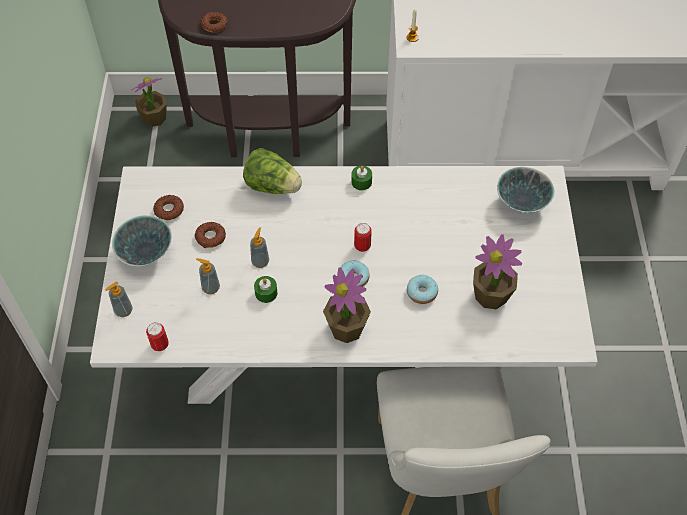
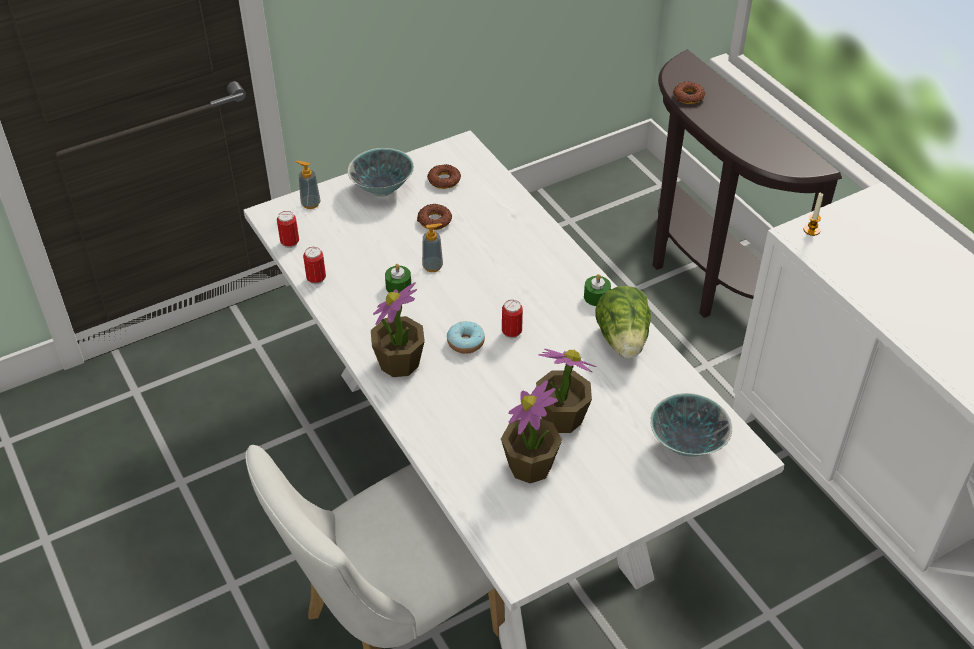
camera: 60 degrees right, 10 degrees down
potted plant [132,77,167,127] -> potted plant moved to [536,349,596,433]
soap dispenser [196,258,220,294] -> none
lettuce [243,148,302,194] -> lettuce moved to [595,286,651,359]
donut [407,275,438,304] -> none
none -> can [303,247,326,285]

